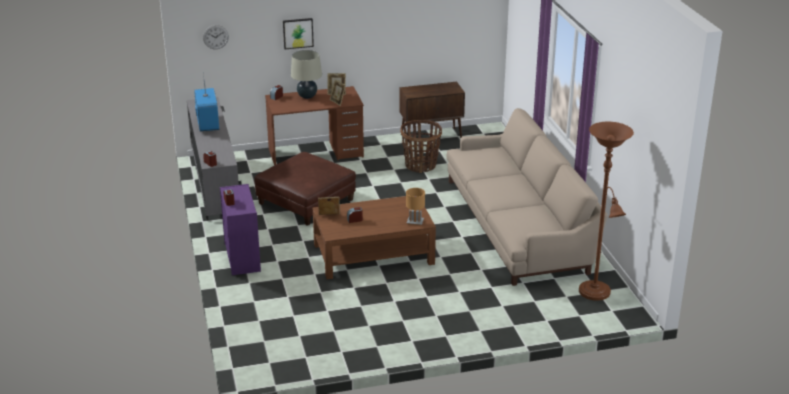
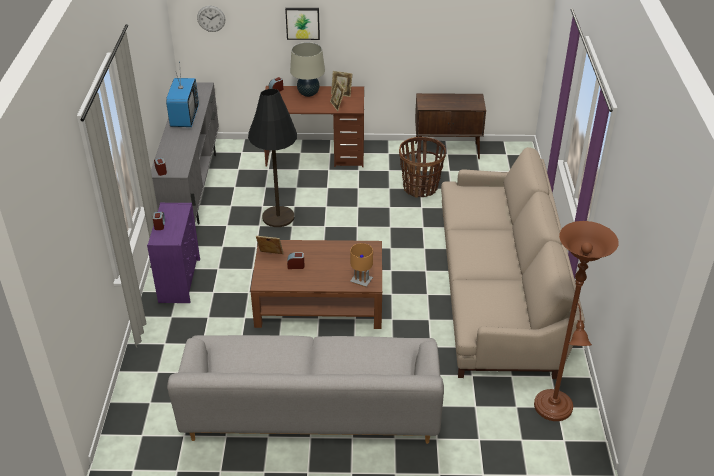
camera: 15 degrees right, 10 degrees up
brown ottoman [255,152,356,226] -> black floor lamp [248,89,297,227]
none -> grey sofa [167,335,444,444]

